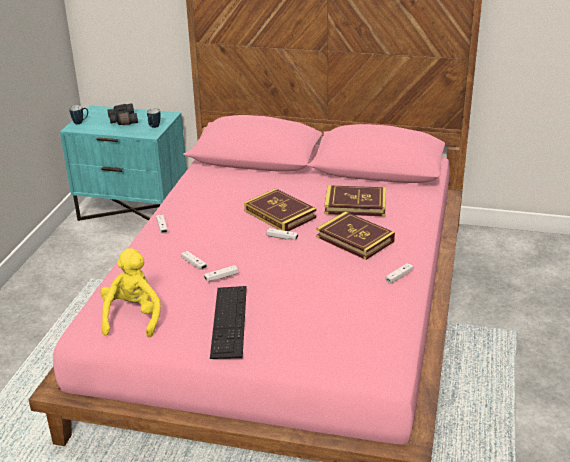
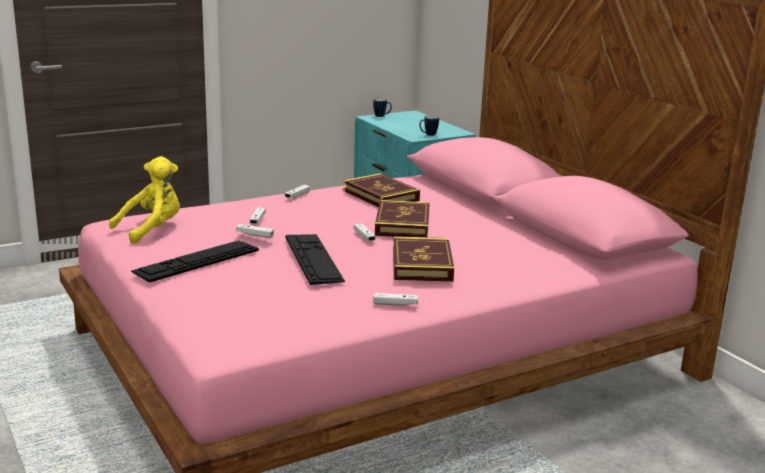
camera: 45 degrees right, 10 degrees down
black binoculars [107,103,138,125] -> none
book [325,185,386,217] -> book moved to [343,173,420,207]
none -> keyboard [285,234,345,285]

